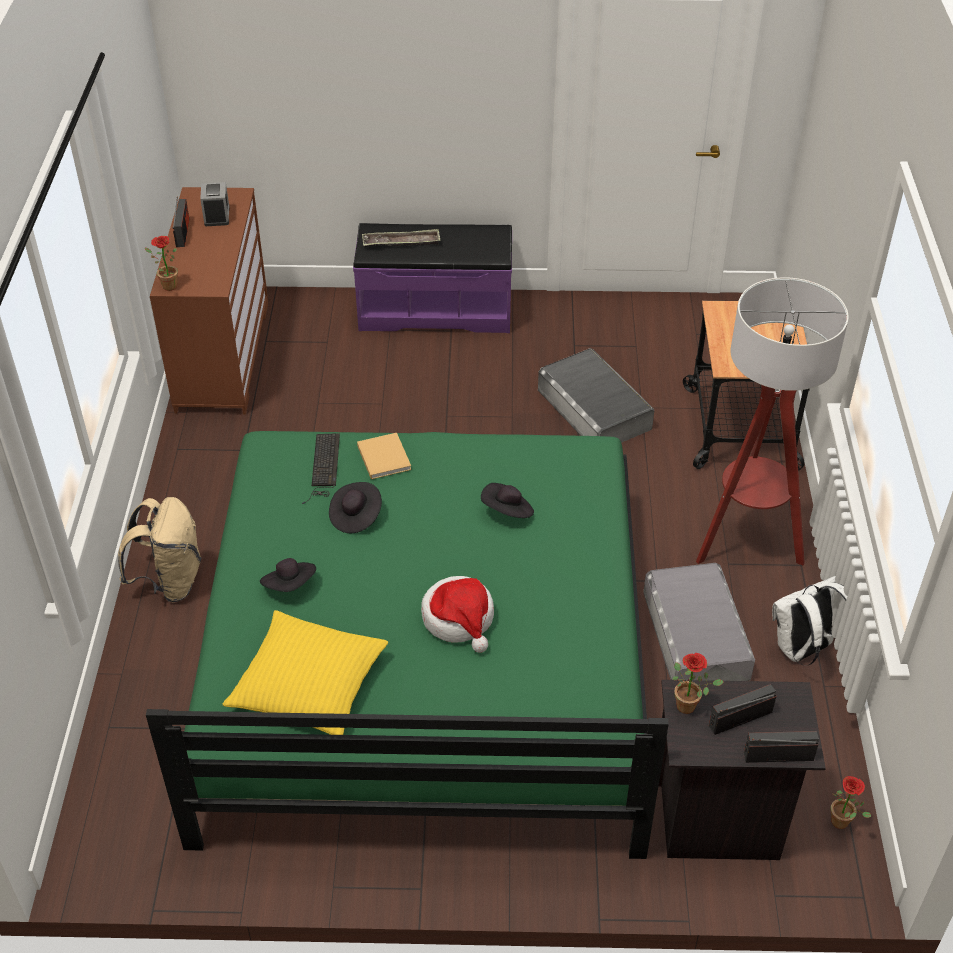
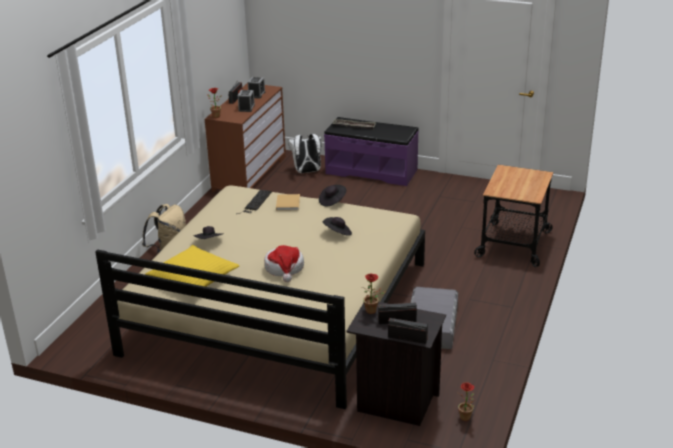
camera: 20 degrees right, 15 degrees down
green bed [146,431,669,859] -> beige bed [95,185,425,409]
black hat [329,482,382,533] -> black hat moved to [319,185,346,207]
grey storage box [538,348,654,443] -> none
floor lamp [696,277,849,566] -> none
white backpack [772,576,847,666] -> white backpack moved to [288,134,321,173]
none -> alarm clock [238,90,255,112]

